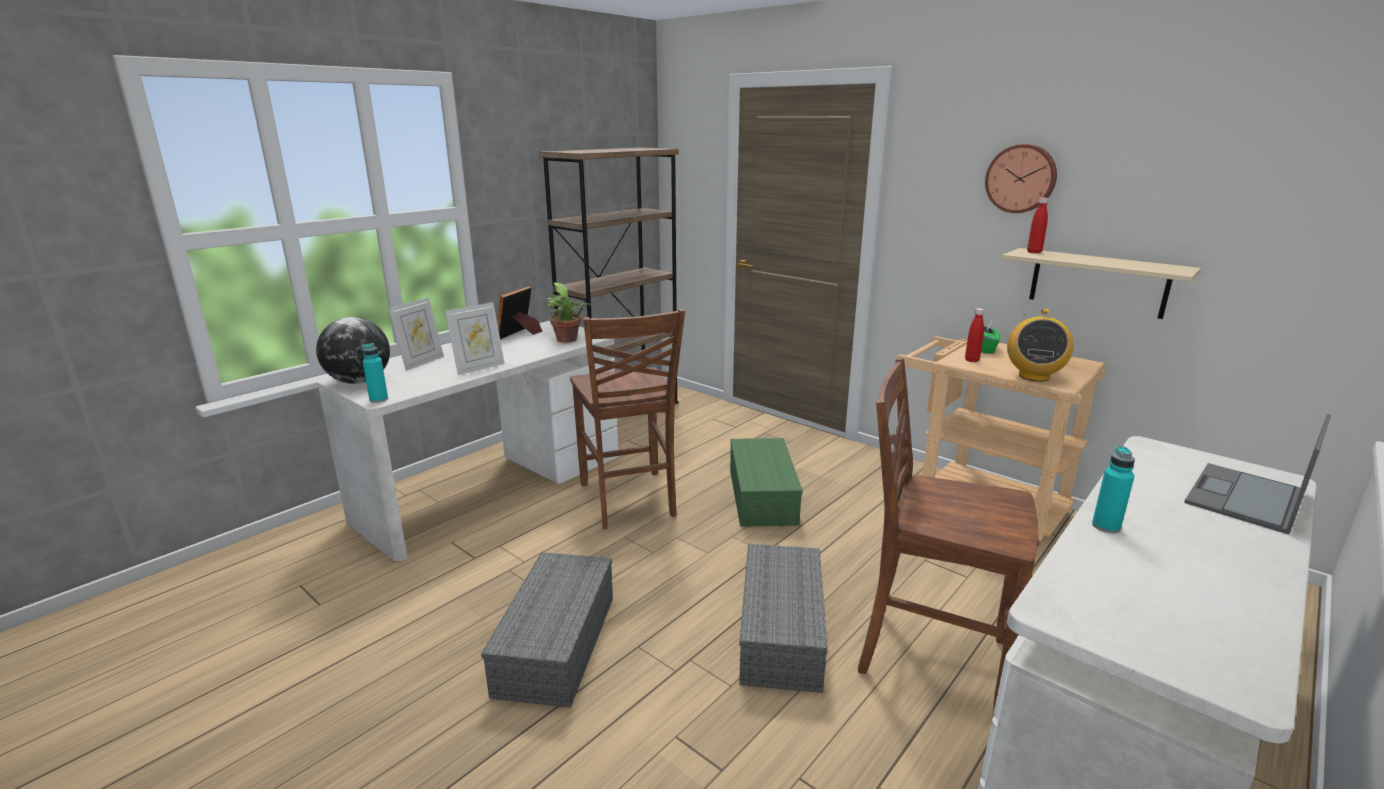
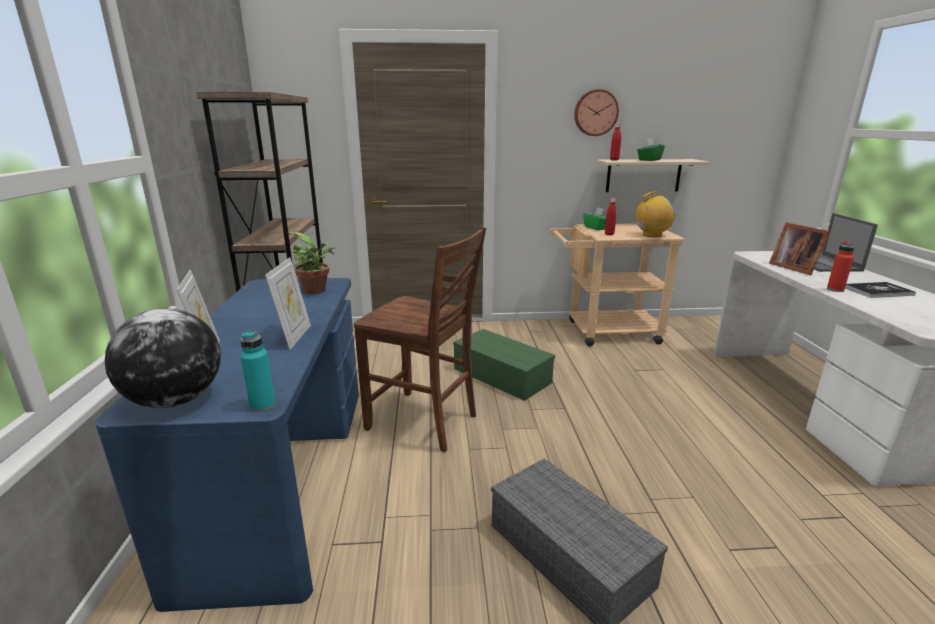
camera: 45 degrees left, 0 degrees up
white desk [317,321,619,561] -> blue desk [95,278,359,612]
picture frame [497,286,542,339] -> picture frame moved to [769,222,831,275]
grey storage box [739,544,828,693] -> none
brown chair [858,358,1038,717] -> none
radio [1007,309,1074,382] -> radio turned 75 degrees counterclockwise [635,191,675,237]
turquoise bottle [1092,446,1135,533] -> red bottle [827,241,854,292]
none -> green tissue box [637,138,665,161]
none -> book [845,282,916,298]

